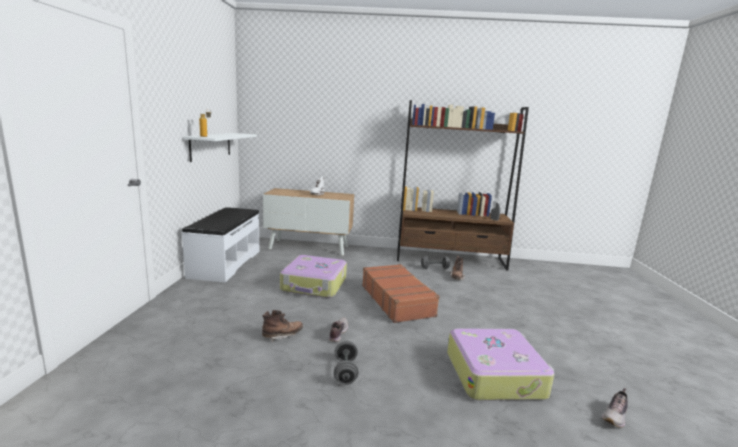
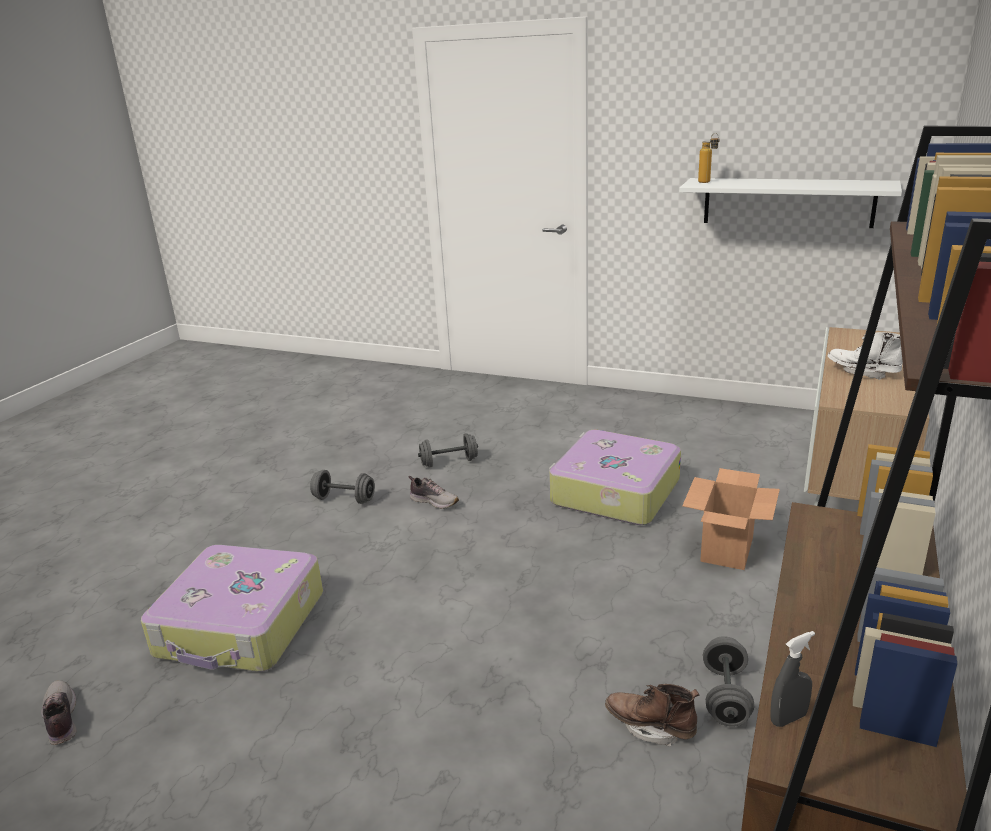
camera: 110 degrees right, 10 degrees up
white bench [182,207,259,282] -> none
brown boot [262,310,303,342] -> grey dumbbell [418,433,478,468]
brown suitcase [362,264,440,323] -> none
none -> cardboard box [682,468,780,570]

